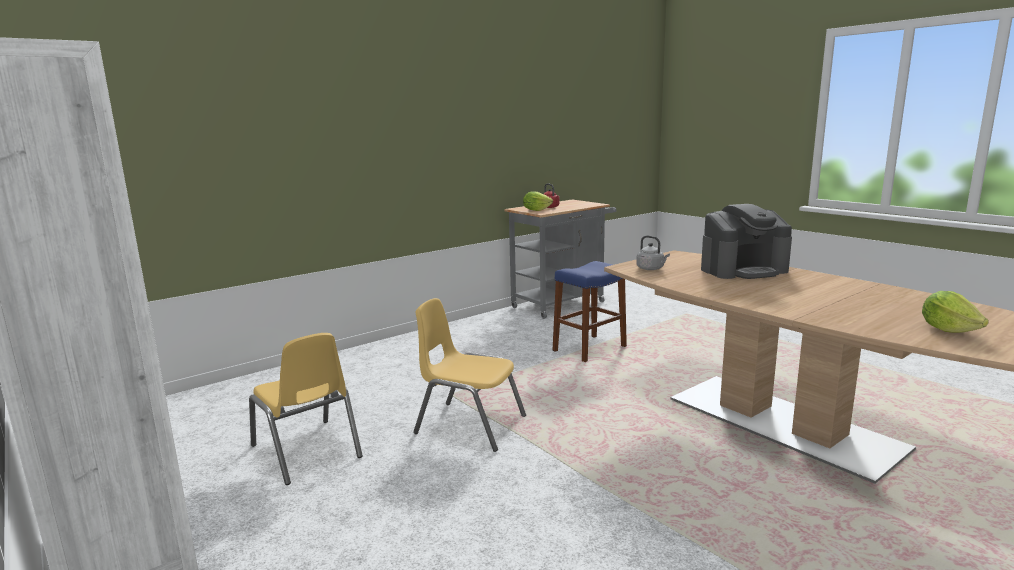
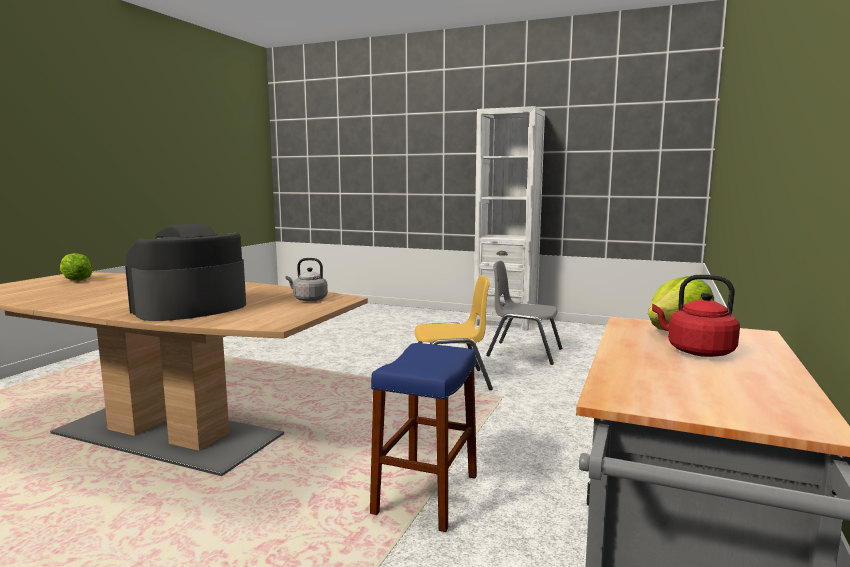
camera: 150 degrees right, 5 degrees down
yellow chair [249,333,363,485] -> grey chair [486,261,562,365]

